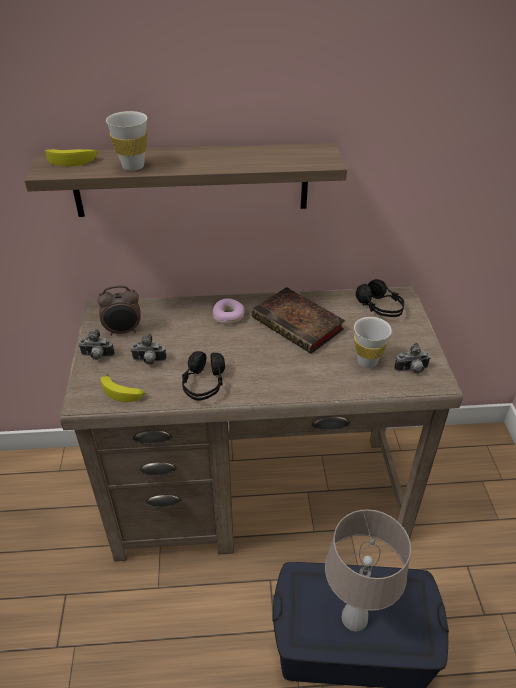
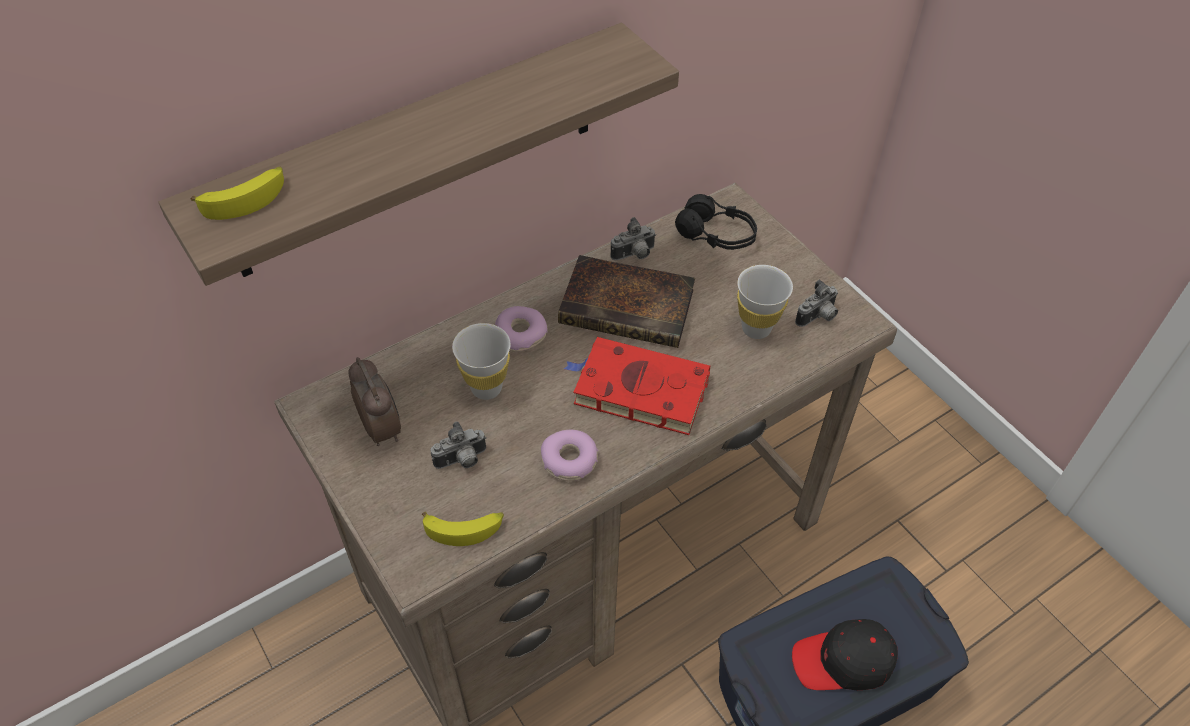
camera: 30 degrees left, 10 degrees up
camera [78,329,115,360] -> camera moved to [610,217,656,260]
alarm clock [97,285,141,336] -> alarm clock turned 75 degrees counterclockwise [348,357,401,446]
white cup [106,111,148,171] -> white cup moved to [452,323,510,400]
black headphones [182,351,225,401] -> donut [541,430,598,481]
beige table lamp [325,509,411,632] -> black cap [792,619,898,690]
none -> red book [564,337,710,435]

